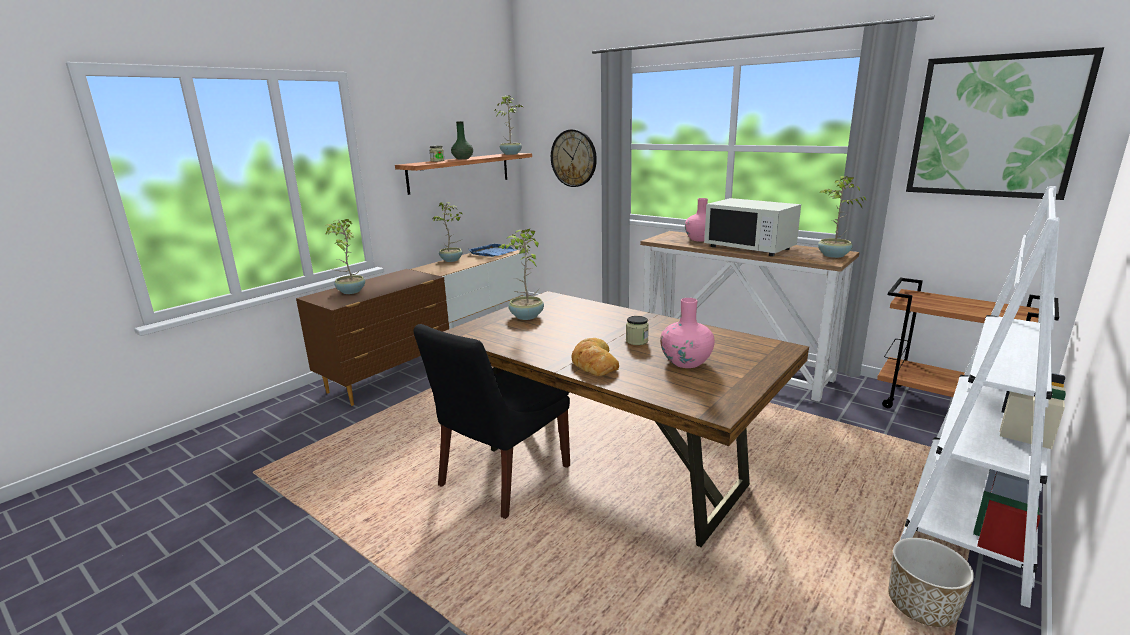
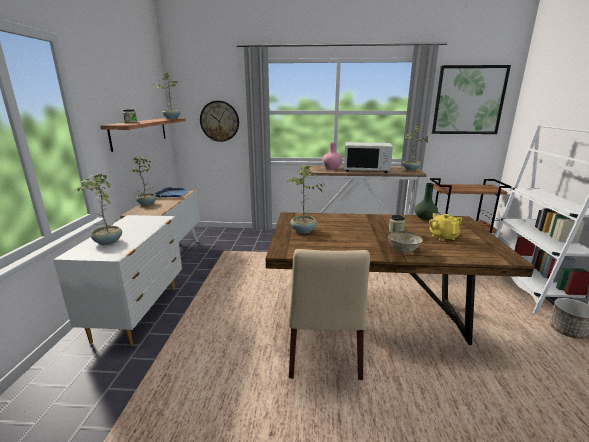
camera: 35 degrees left, 0 degrees up
brown dresser [296,269,449,406] -> white dresser [53,215,182,346]
black chair [413,324,570,519] -> beige chair [288,249,370,380]
green vase [451,121,473,159] -> green vase moved to [415,183,438,220]
bread [571,338,619,376] -> bowl [387,231,423,252]
pink vase [660,298,715,368] -> yellow teapot [429,213,462,241]

